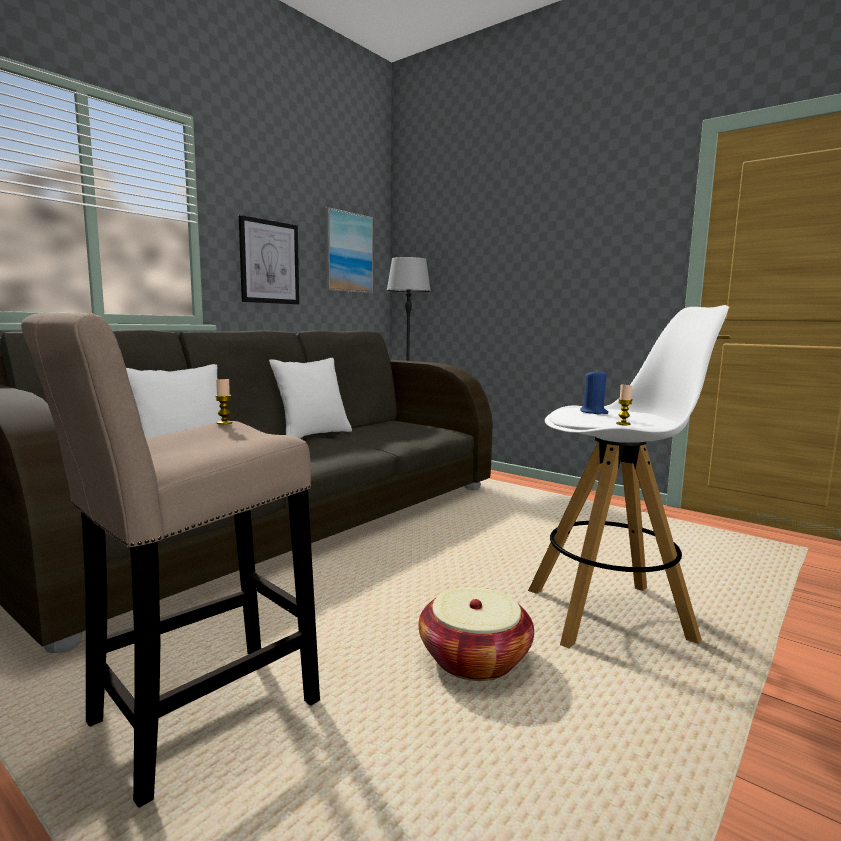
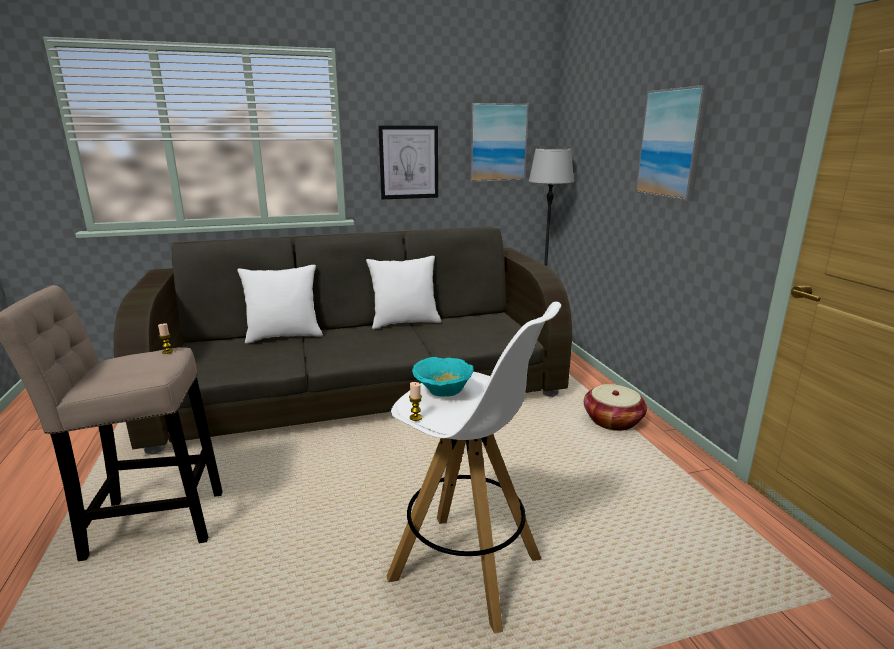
camera: 35 degrees right, 10 degrees up
basket [419,587,534,681] -> basket moved to [584,384,647,431]
blue candle [580,369,608,414] -> turquoise bowl [412,357,473,397]
none -> picture [636,85,710,201]

